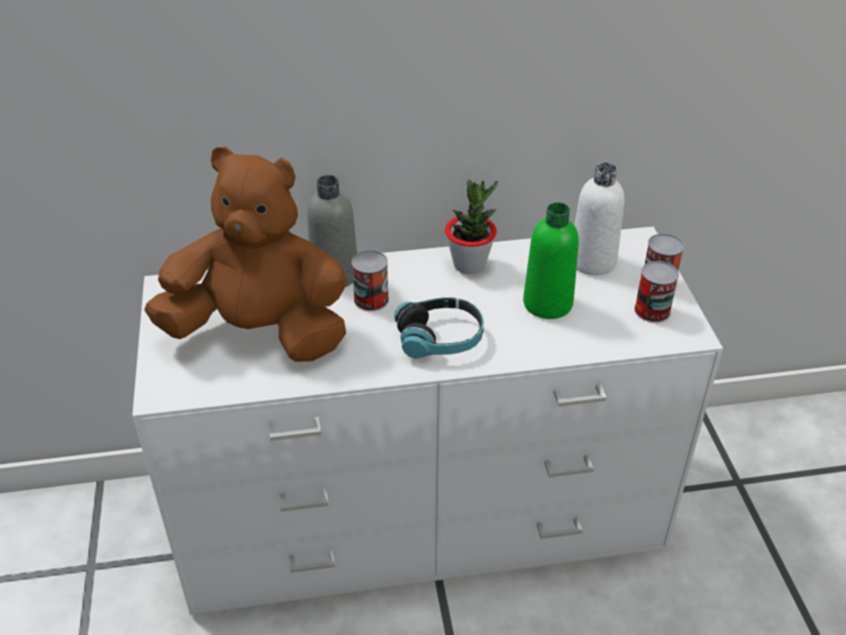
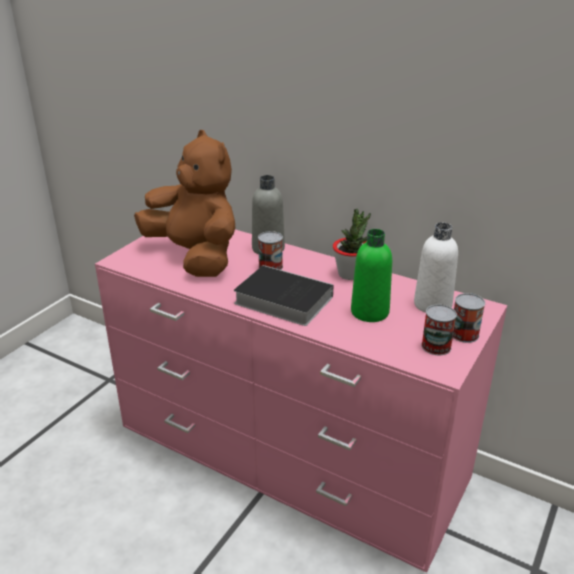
camera: 40 degrees right, 10 degrees down
white dresser [132,226,723,615] -> pink dresser [95,230,507,573]
headphones [394,297,484,359] -> book [234,265,334,326]

